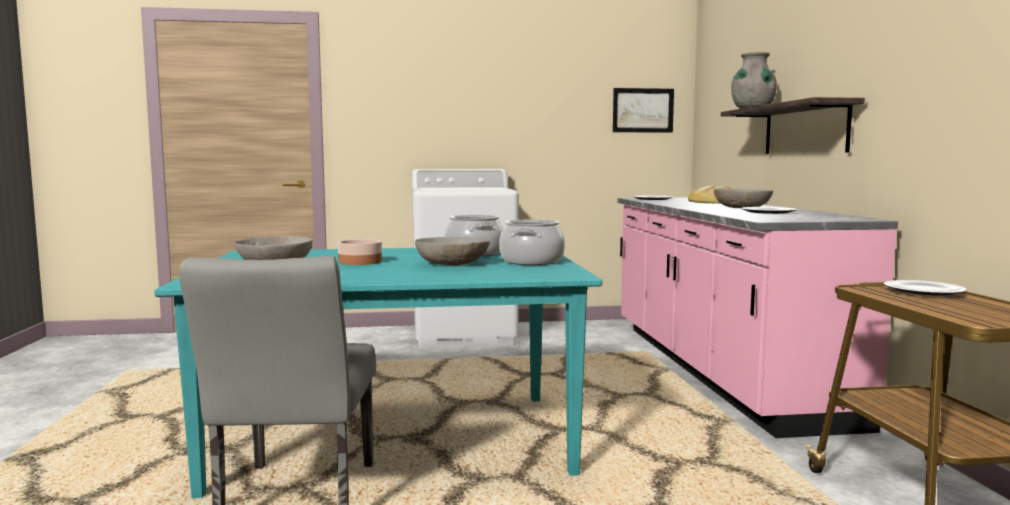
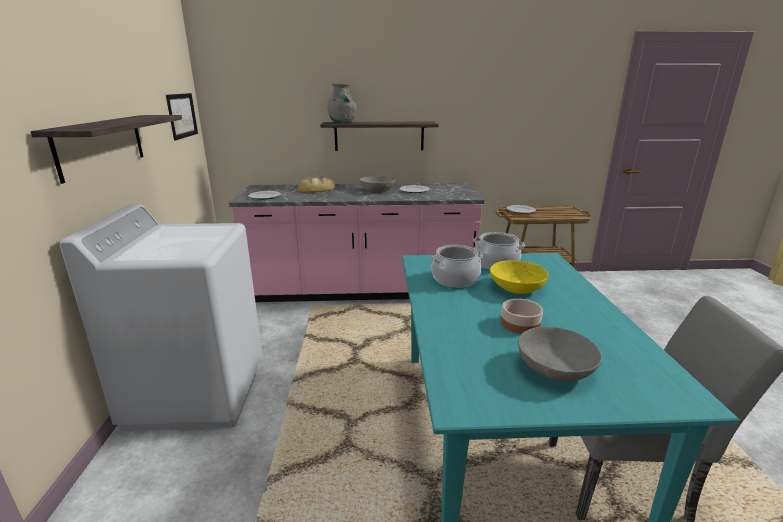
camera: 85 degrees left, 15 degrees up
grey bowl [415,237,490,265] -> yellow bowl [490,261,548,294]
none -> shelf [30,115,182,184]

